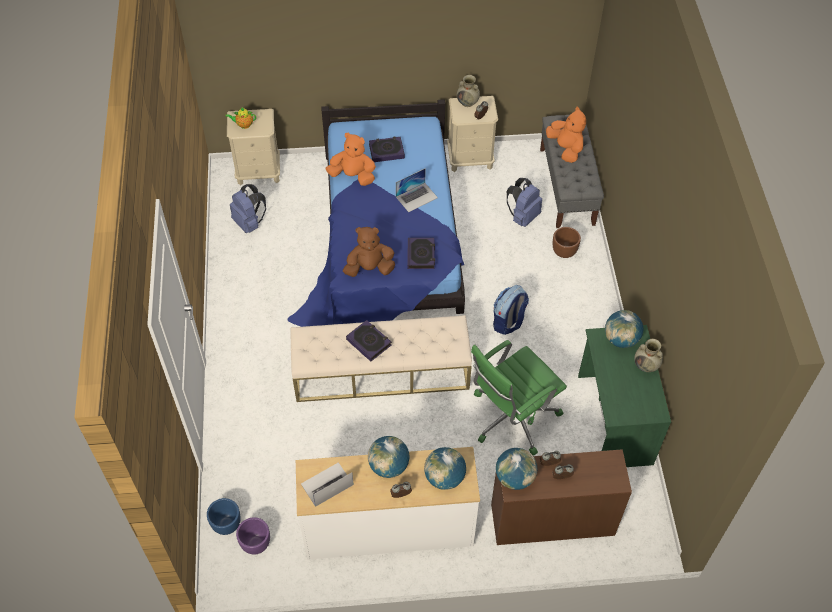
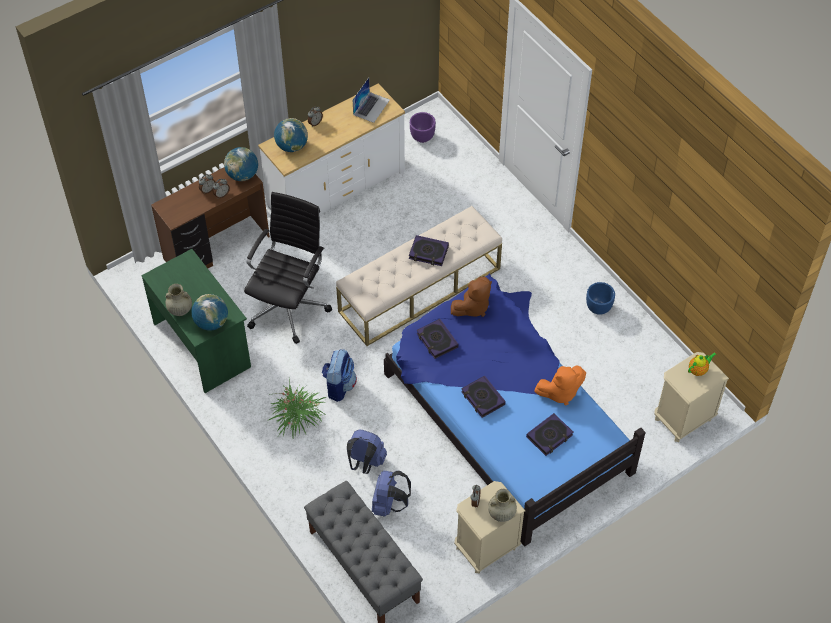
camera: 150 degrees right, 0 degrees up
blue planter [207,498,241,535] -> blue planter moved to [586,282,615,315]
blue backpack [230,184,266,233] -> blue backpack moved to [347,429,387,474]
globe [368,436,409,478] -> none
laptop [396,168,438,212] -> book [461,376,506,418]
green office chair [471,340,567,455] -> black office chair [244,192,332,344]
orange plush toy [546,107,586,163] -> none
brown planter [553,227,581,258] -> none
none -> potted plant [267,382,326,437]

